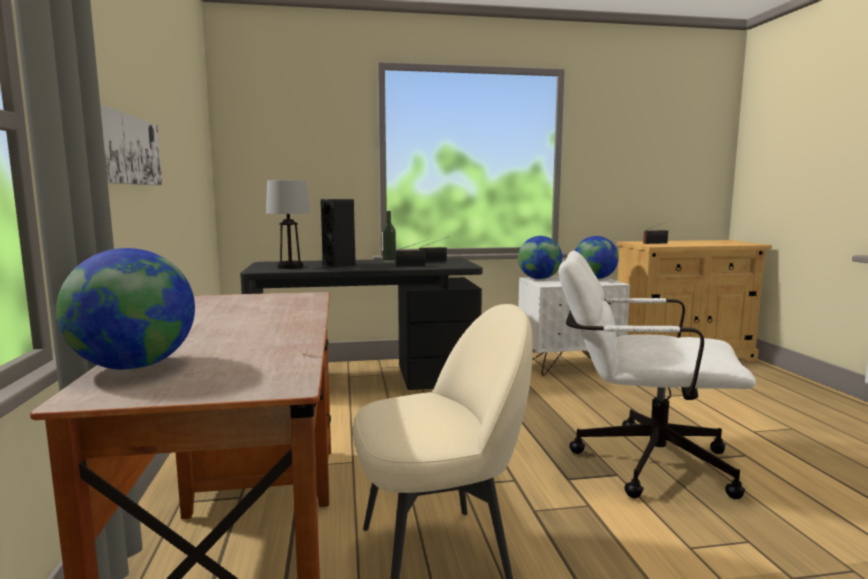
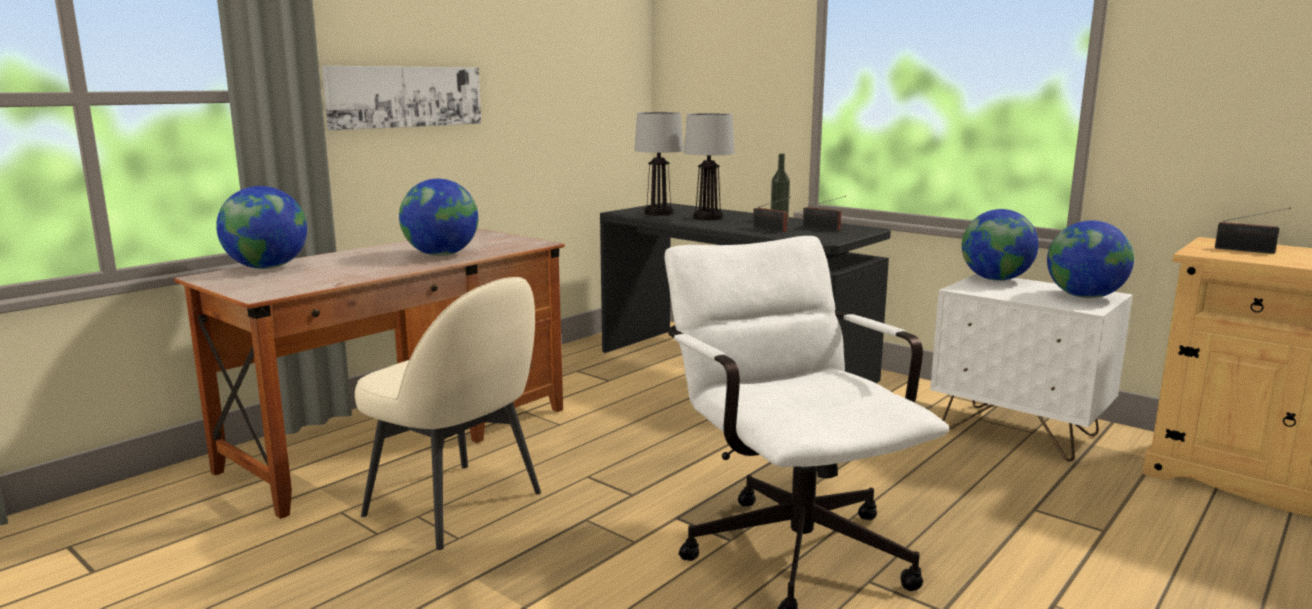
camera: 50 degrees right, 5 degrees up
black speaker [321,199,356,268] -> table lamp [684,113,735,220]
none -> globe [399,179,478,256]

